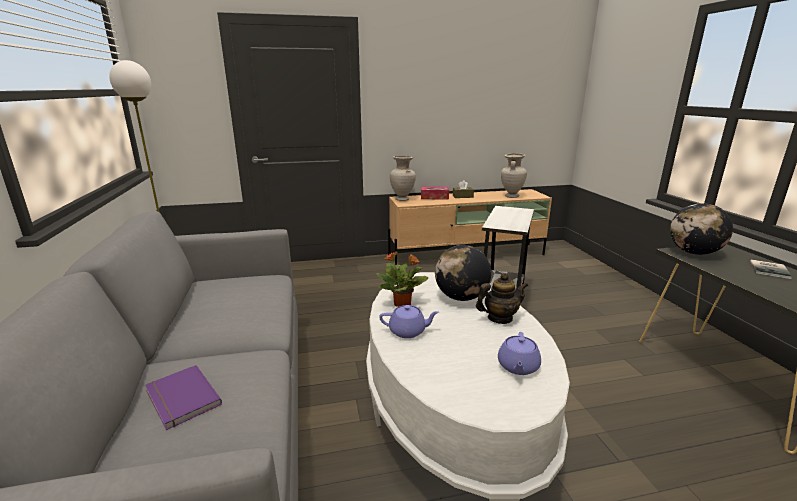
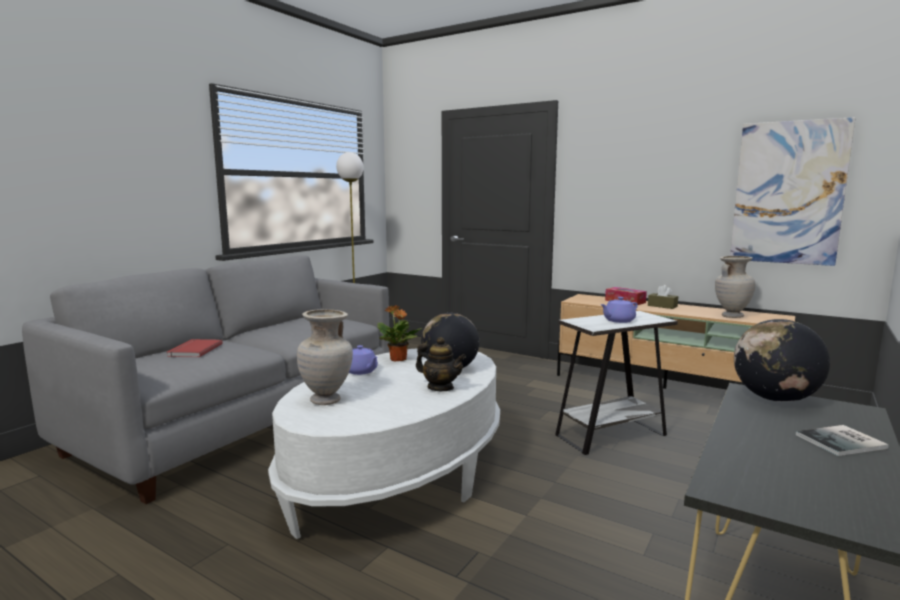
camera: 45 degrees right, 10 degrees down
purple book [145,365,222,430] -> red book [167,339,223,357]
beige vase [390,156,416,201] -> beige vase moved to [297,309,353,405]
purple teapot [498,332,541,375] -> purple teapot moved to [600,297,638,323]
none -> picture [730,117,855,266]

